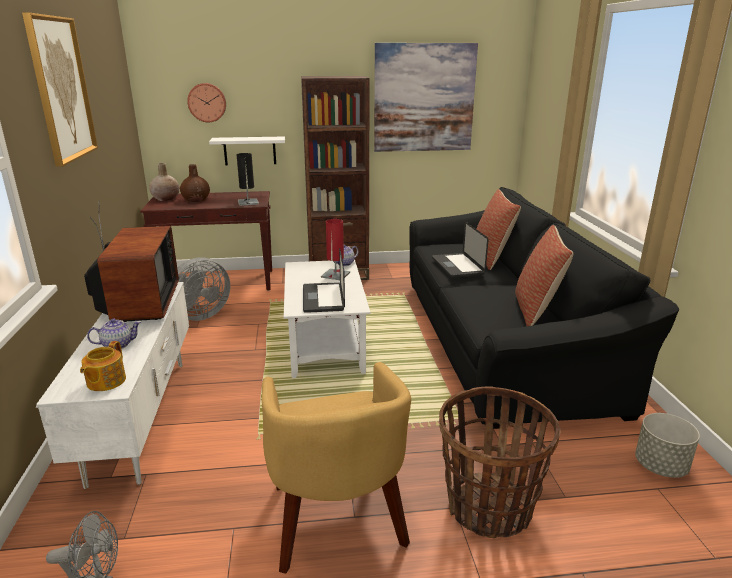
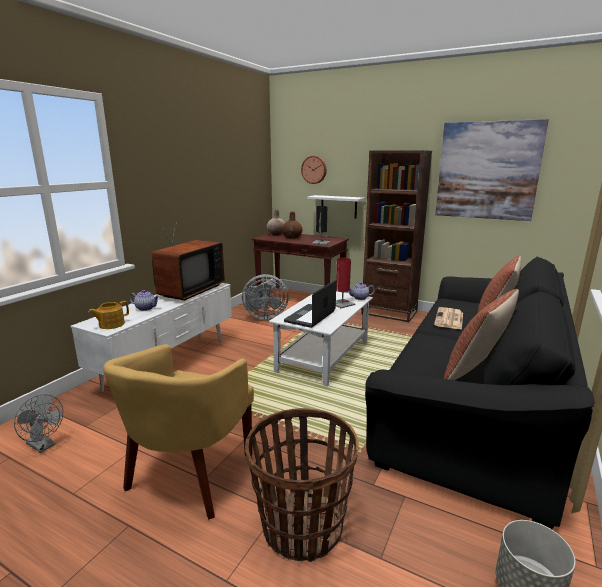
camera: 35 degrees right, 5 degrees down
picture [22,13,98,167] -> none
laptop [432,222,489,278] -> newspaper [434,307,463,330]

